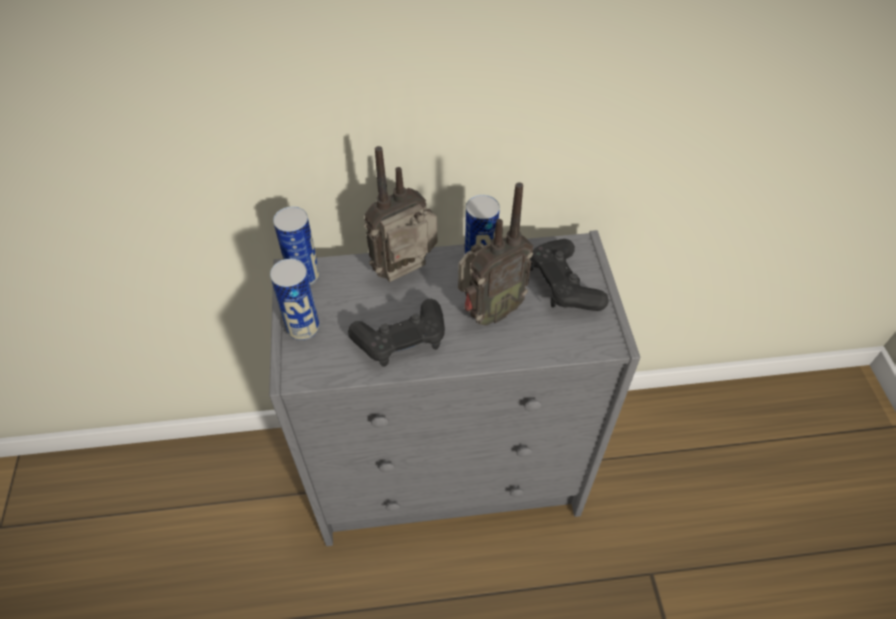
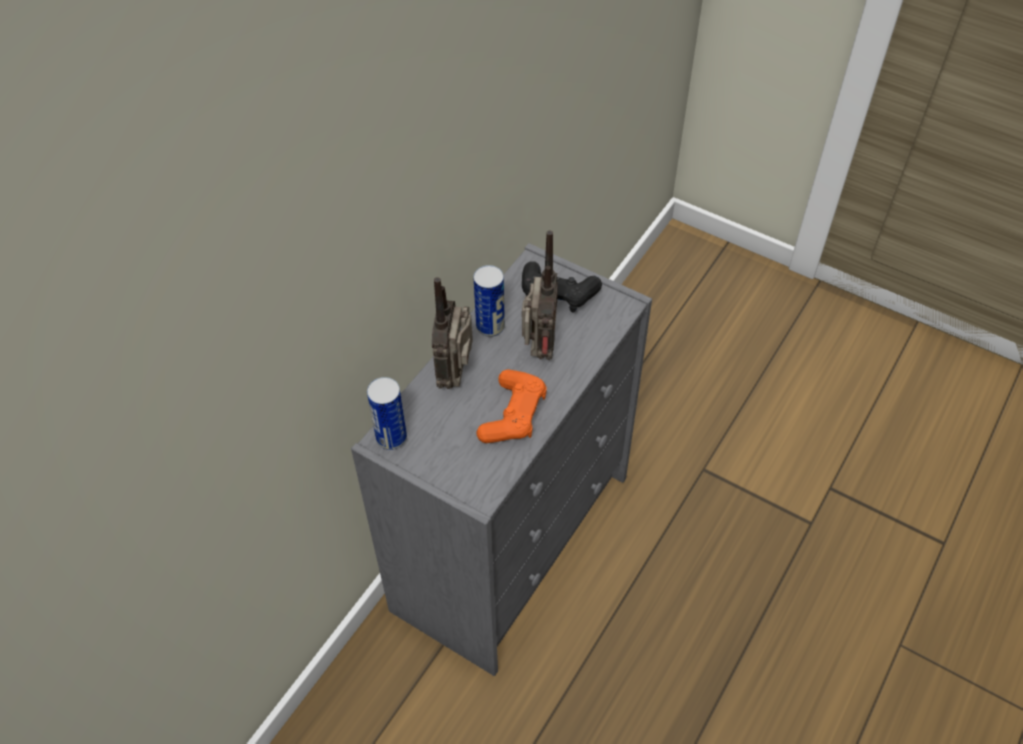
camera: 50 degrees left, 0 degrees up
can [270,259,320,340] -> none
black game controller [348,299,445,367] -> orange game controller [477,369,547,443]

